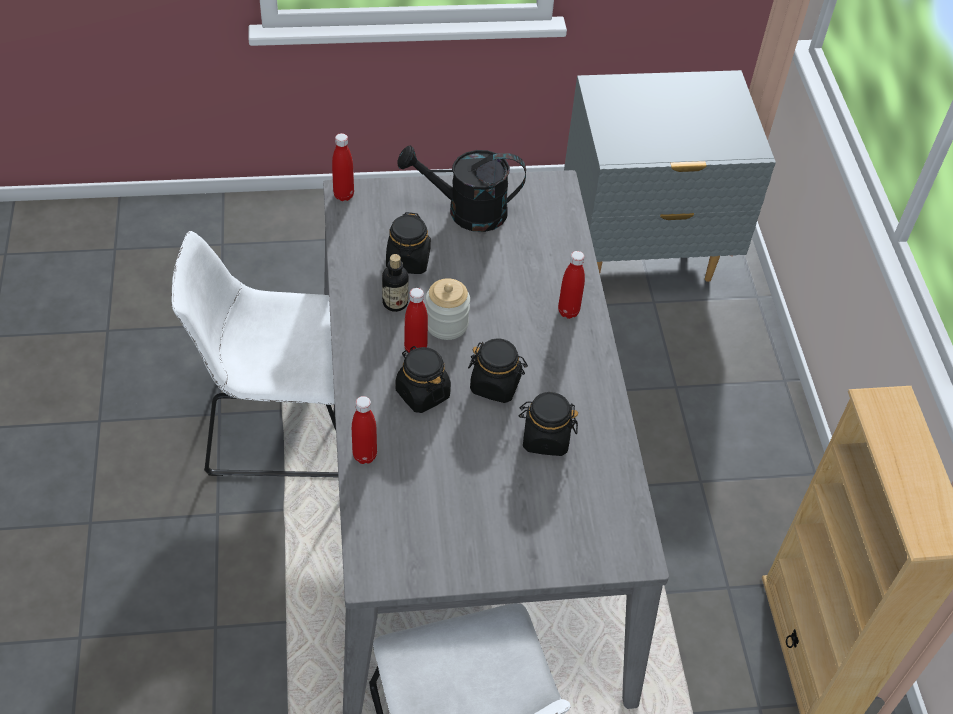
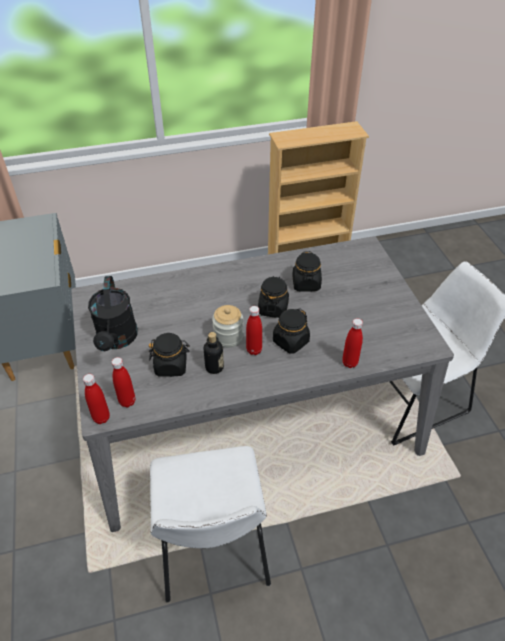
camera: 95 degrees left, 5 degrees down
red bottle [558,251,585,319] -> red bottle moved to [112,357,135,407]

